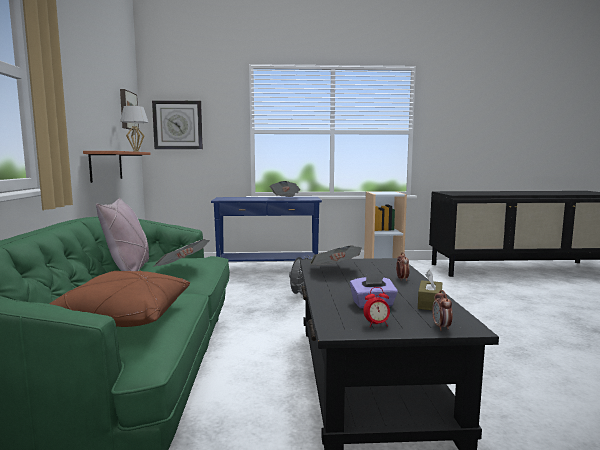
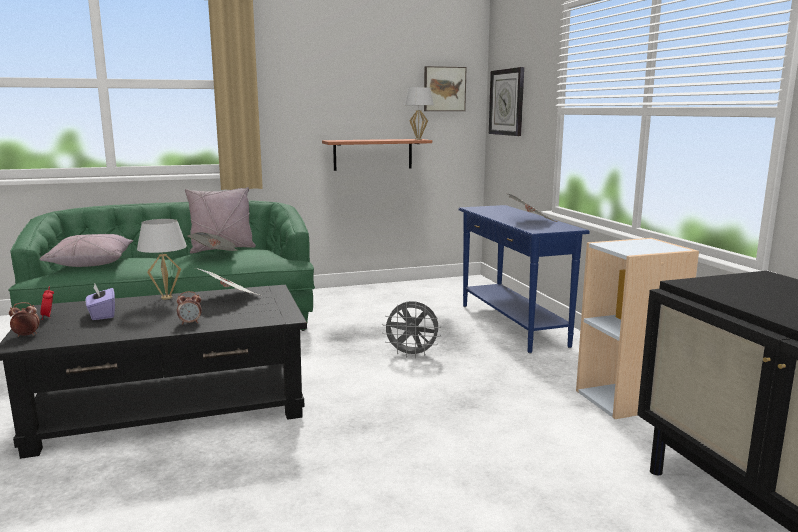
camera: 75 degrees right, 5 degrees up
brown pillow [49,271,190,327] -> purple pillow [39,234,133,267]
brown tissue box [418,270,442,310] -> none
none -> white table lamp [137,219,187,300]

